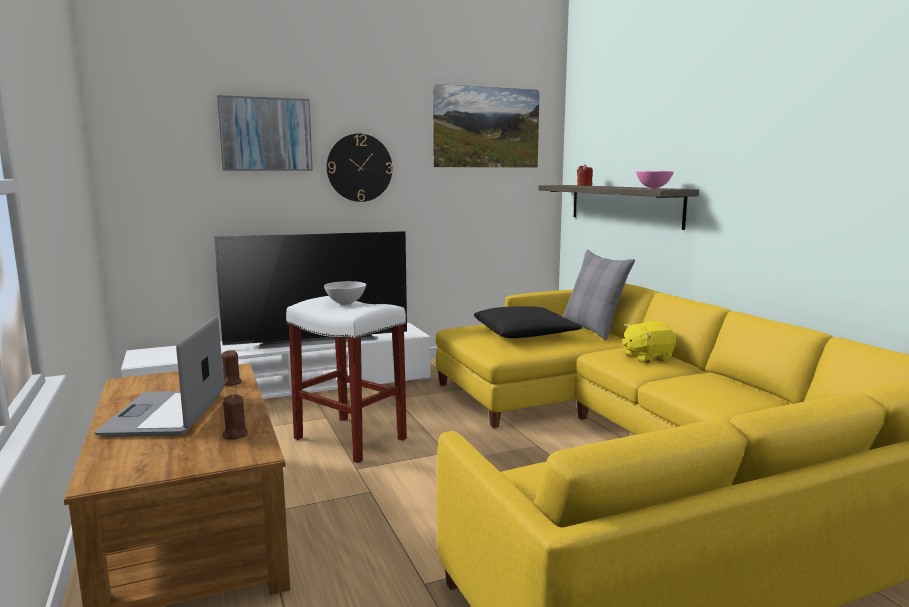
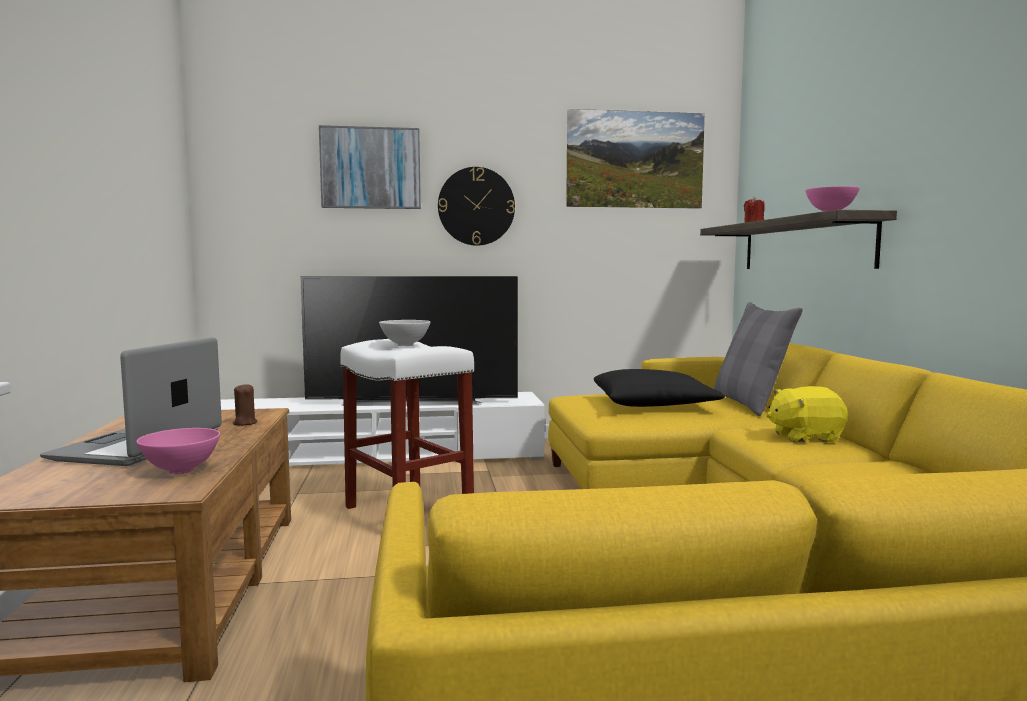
camera: 15 degrees right, 5 degrees down
brown candle [223,394,248,440] -> pink bowl [136,428,220,474]

